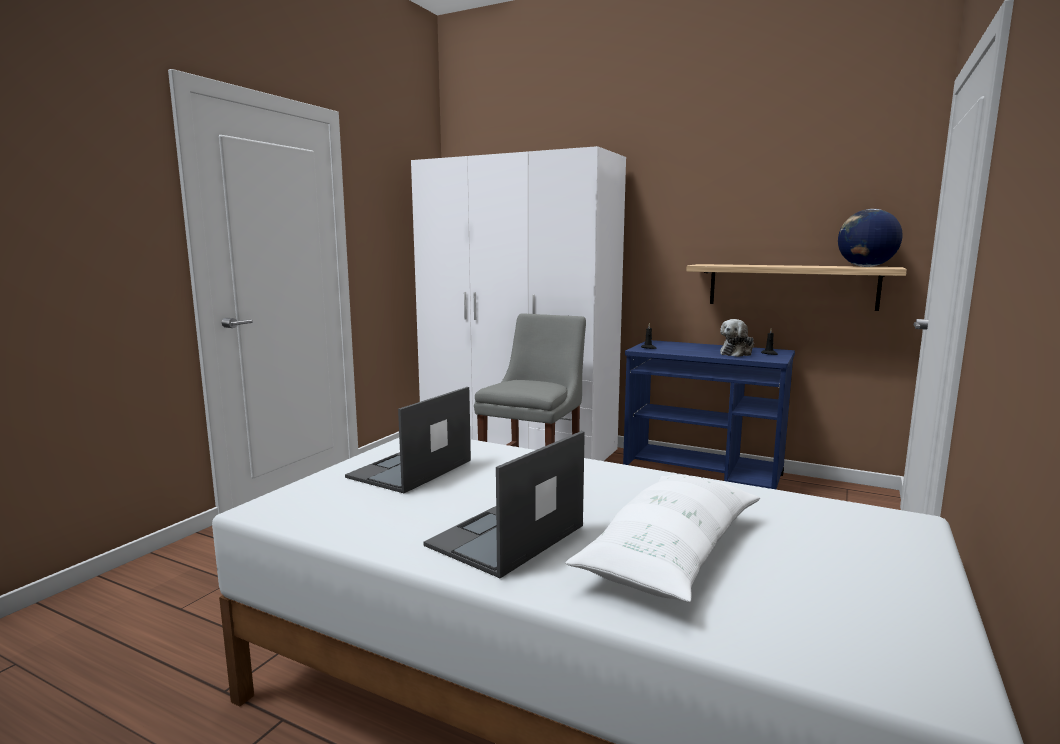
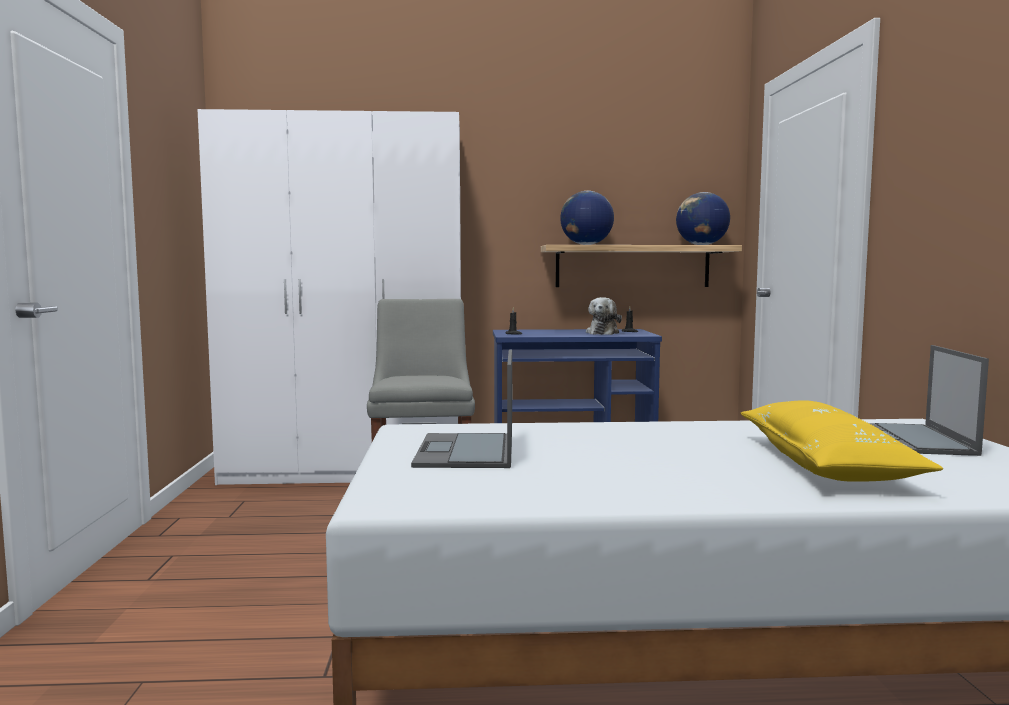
camera: 30 degrees left, 5 degrees down
laptop [423,431,585,578] -> laptop moved to [869,345,989,456]
white pillow [565,475,760,602] -> yellow pillow [740,401,943,482]
none -> globe [560,191,614,245]

